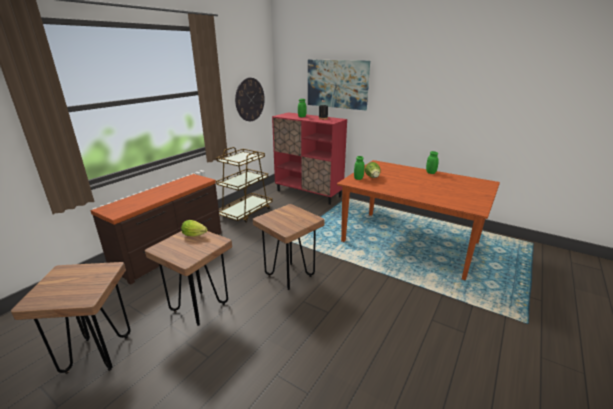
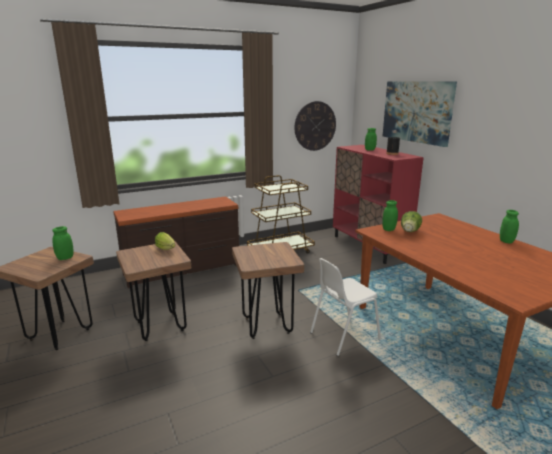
camera: 30 degrees right, 5 degrees down
none -> green jar [52,226,74,260]
none -> white chair [310,258,381,356]

